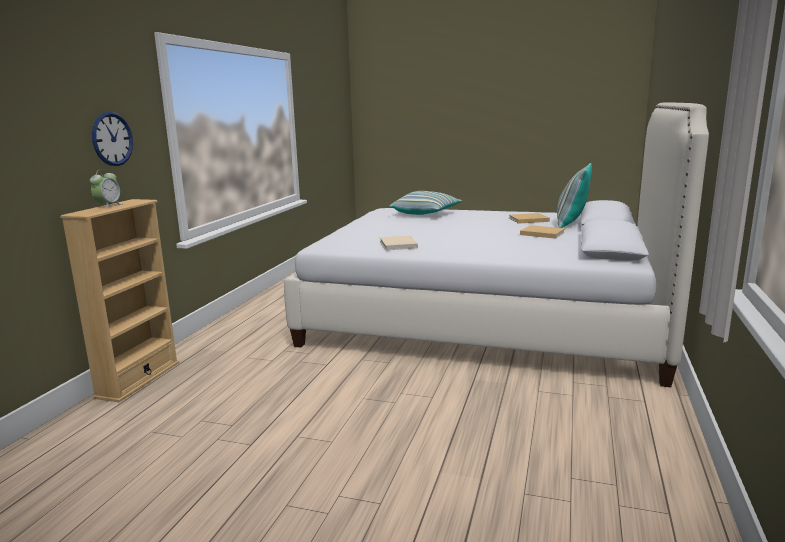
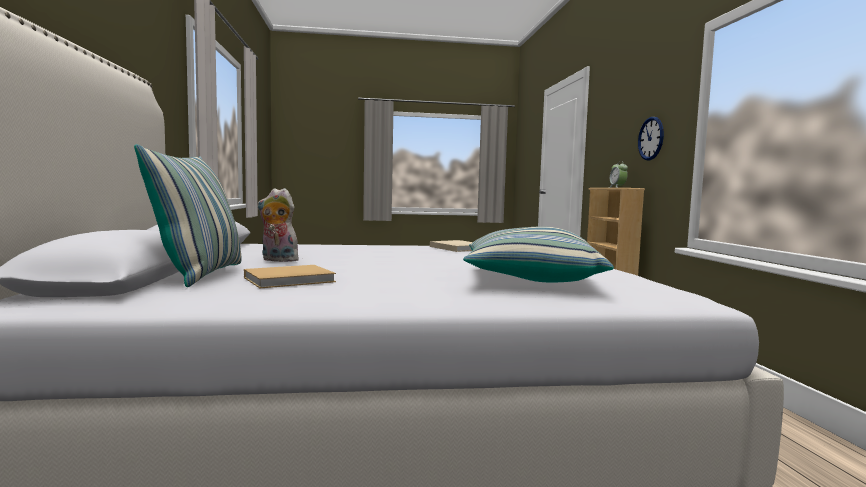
camera: 155 degrees right, 10 degrees down
beige book [520,225,565,239] -> plush toy [257,188,299,262]

